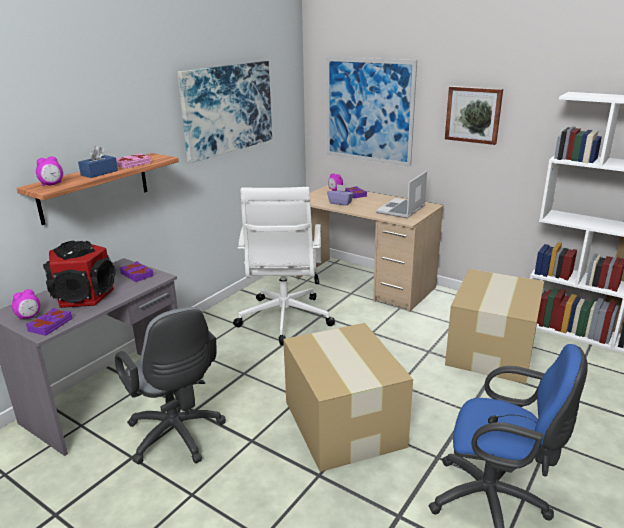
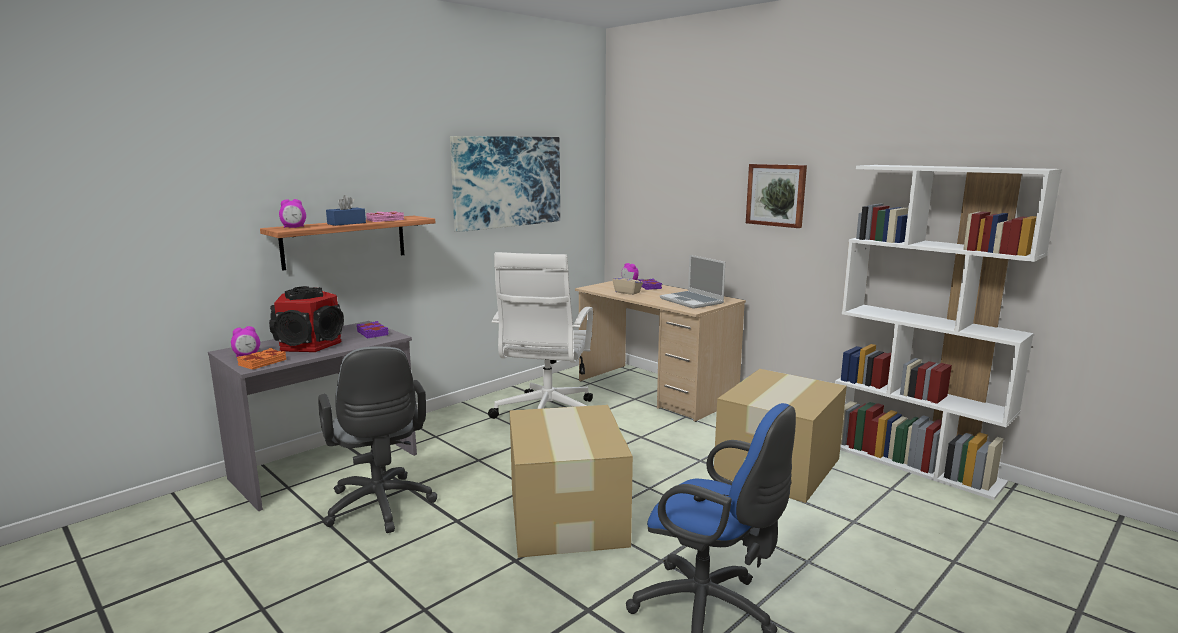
camera: 10 degrees right, 10 degrees down
purple book [26,308,72,336] -> orange book [237,348,286,370]
picture [326,57,417,167] -> none
purple tissue box [327,184,354,206] -> beige tissue box [613,271,643,295]
laptop [376,171,427,218] -> laptop turned 75 degrees counterclockwise [660,255,726,309]

